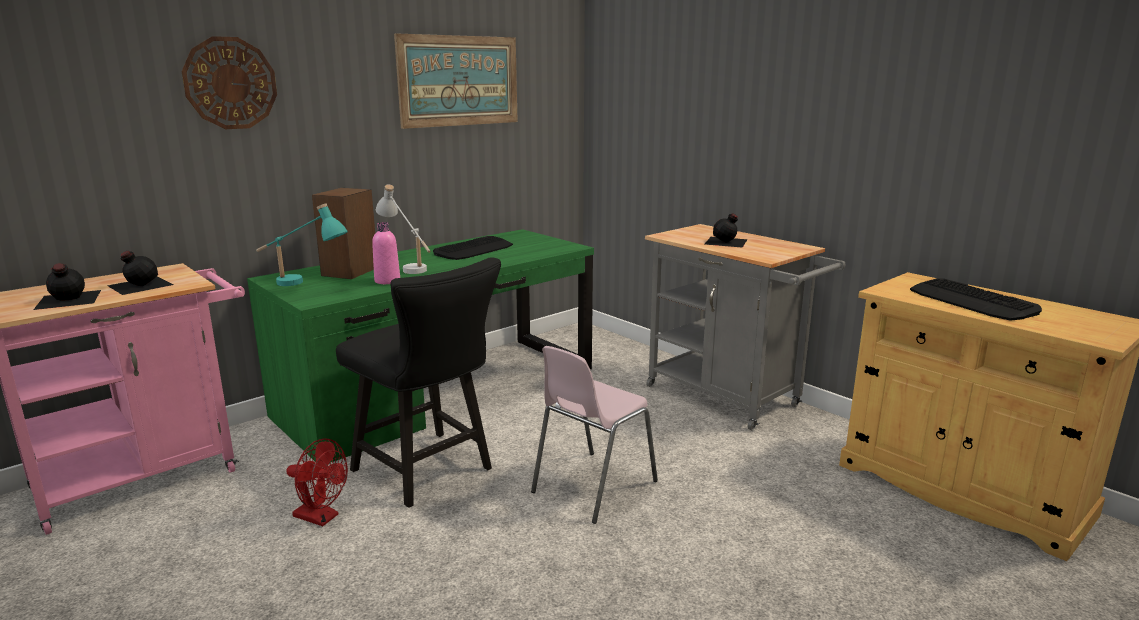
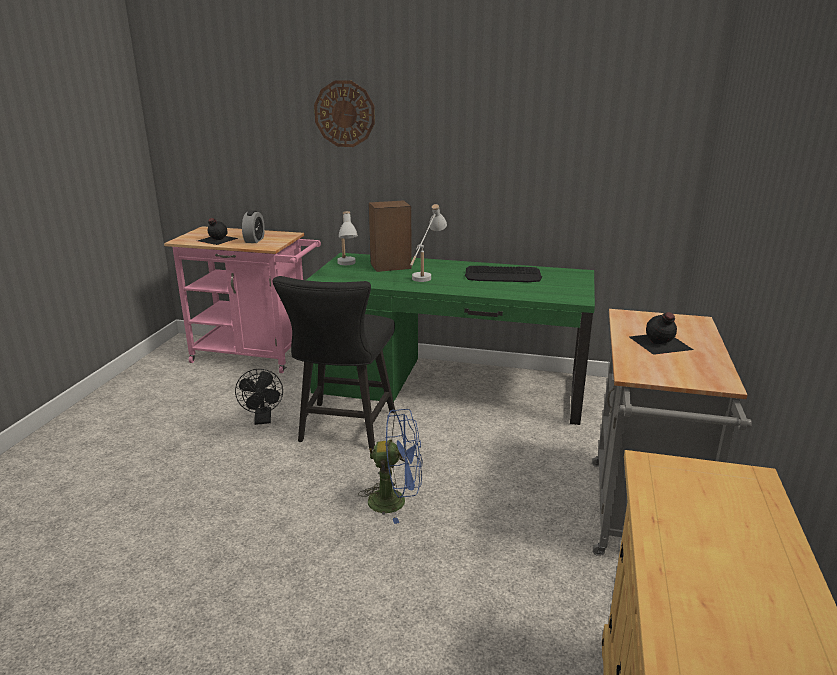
camera: 55 degrees right, 5 degrees up
black bottle [107,251,174,295] -> alarm clock [242,210,265,243]
turquoise table lamp [256,204,348,286] -> white table lamp [337,211,358,265]
red fan [286,439,348,526] -> black fan [235,369,283,425]
pink bottle [372,222,400,284] -> none
picture [394,33,518,129] -> none
pink chair [531,346,658,524] -> blue fan [358,409,422,524]
keyboard [910,278,1042,321] -> none

